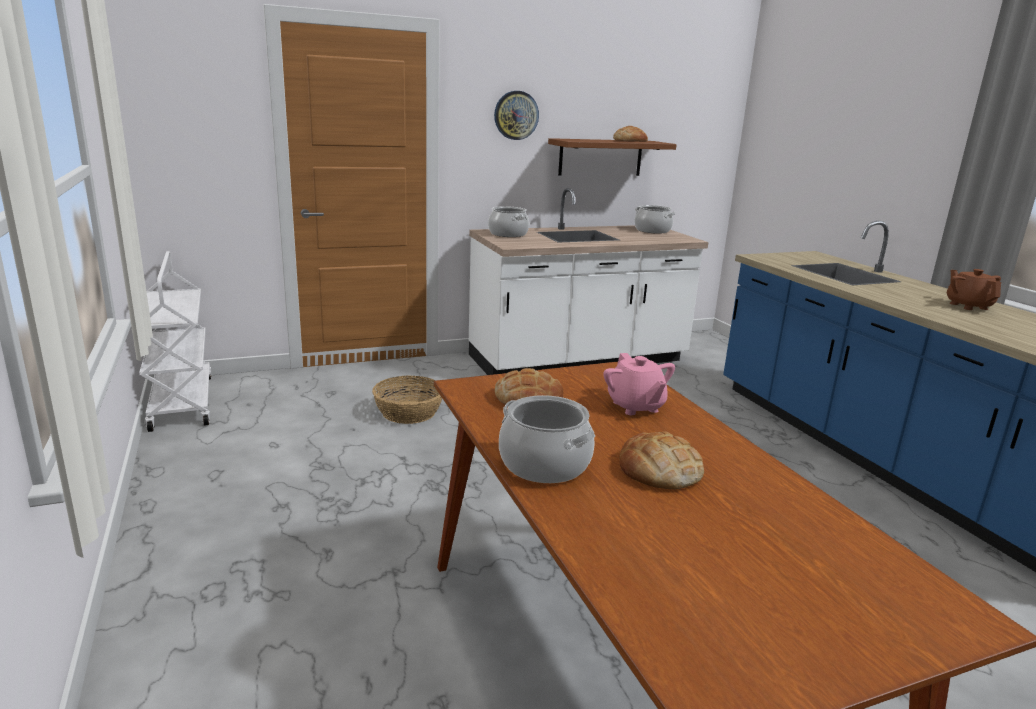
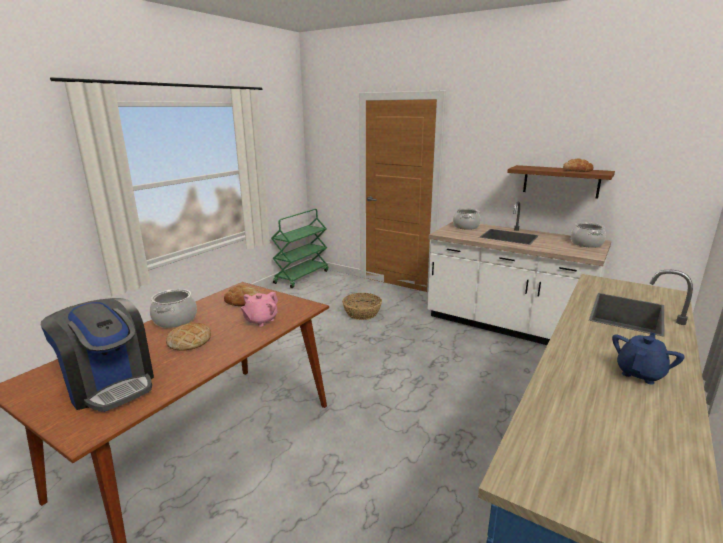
camera: 55 degrees right, 0 degrees up
white cart [139,251,212,432] -> green cart [271,209,328,288]
wall clock [494,91,539,140] -> none
brown teapot [947,269,1001,310] -> blue teapot [612,332,685,385]
none -> coffee machine [41,298,154,412]

